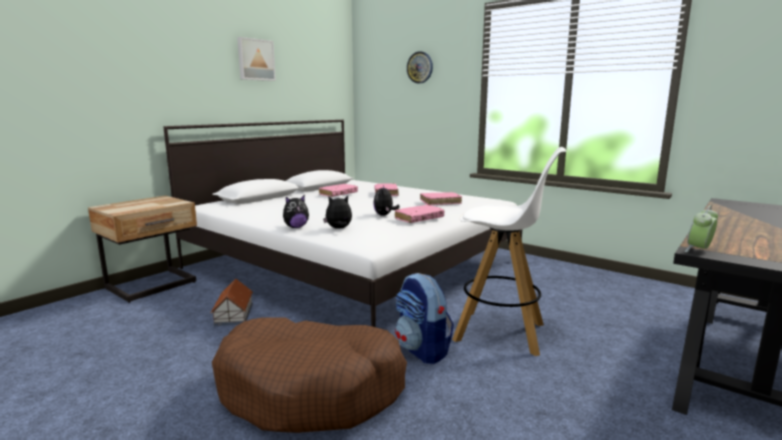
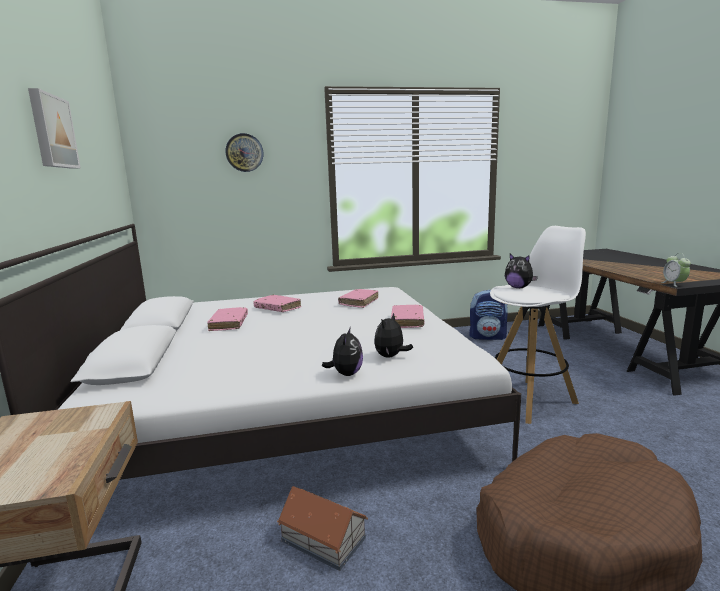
camera: 50 degrees left, 0 degrees up
plush toy [373,185,400,216] -> plush toy moved to [505,254,538,288]
backpack [395,273,454,364] -> backpack moved to [469,290,508,340]

